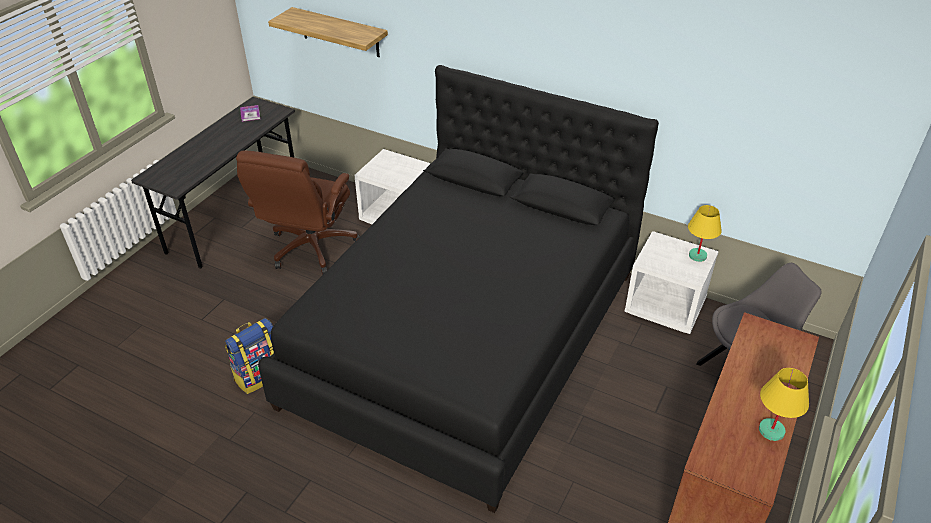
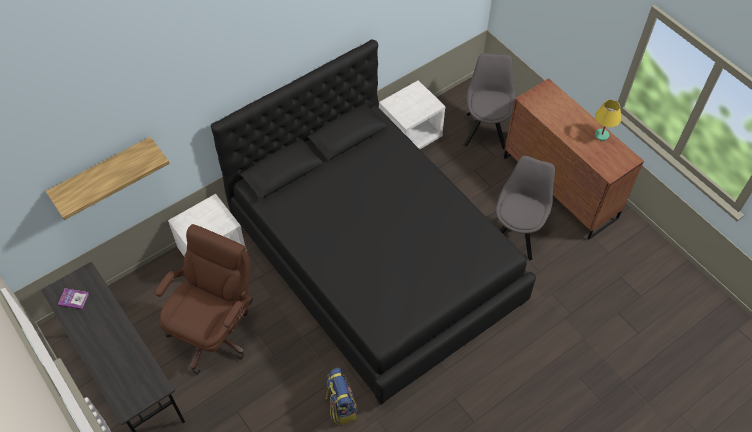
camera: 65 degrees left, 15 degrees up
brown office chair [236,151,360,275] -> brown office chair turned 105 degrees counterclockwise [155,224,253,374]
yellow table lamp [688,205,722,262] -> none
none -> grey chair [496,156,555,261]

